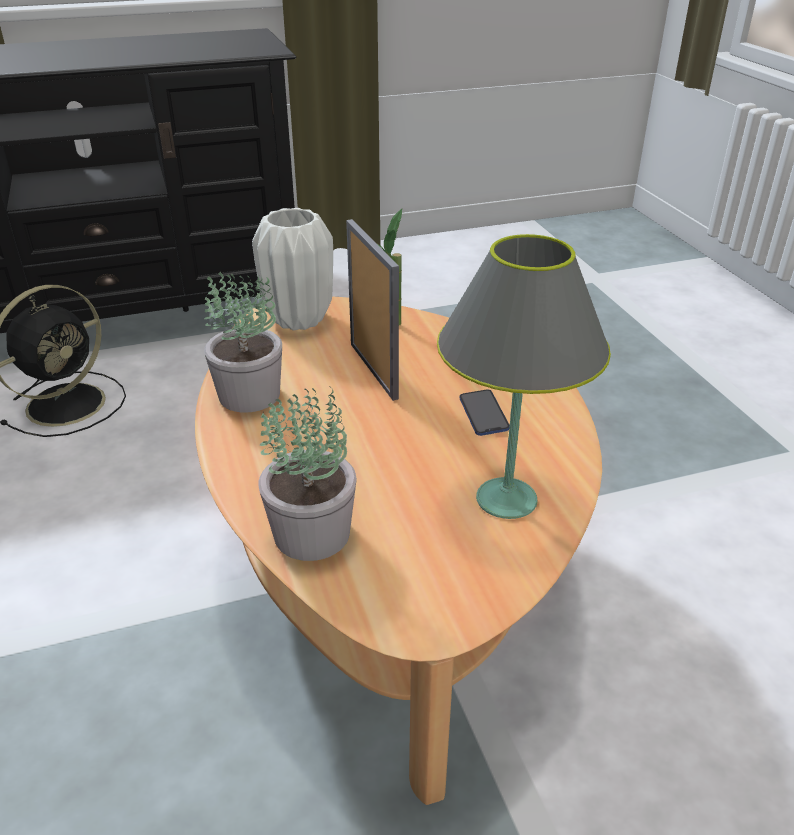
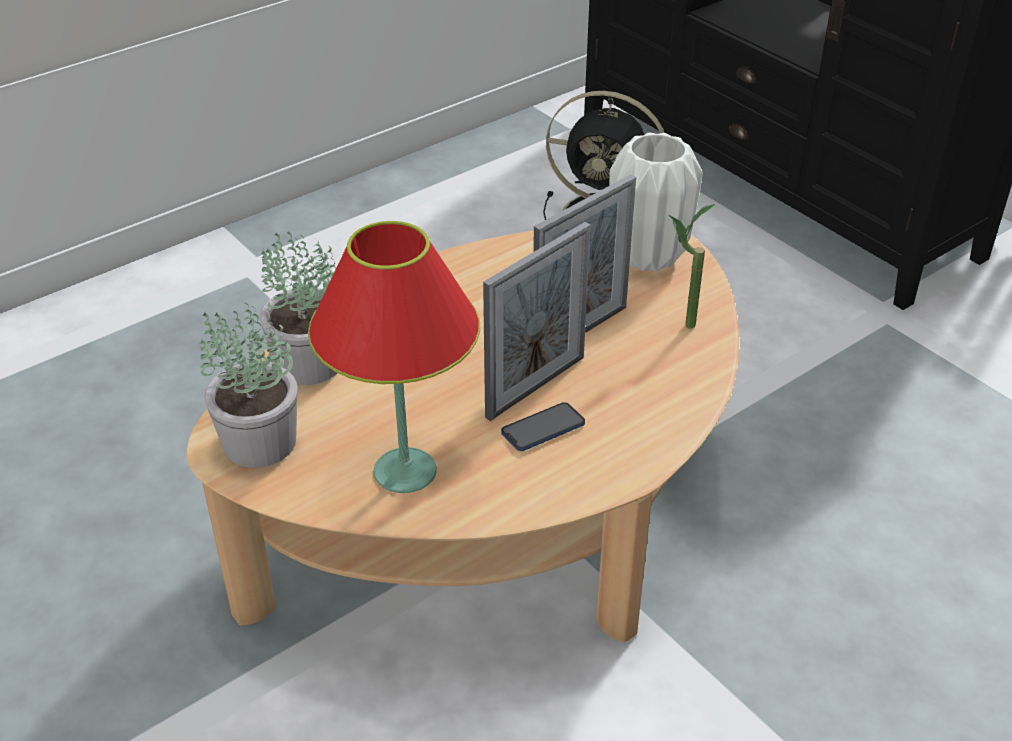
camera: 70 degrees right, 5 degrees up
potted plant [204,271,282,412] -> potted plant moved to [200,302,298,468]
grey table lamp [437,234,611,519] -> red table lamp [308,221,480,493]
none -> picture frame [483,222,591,421]

